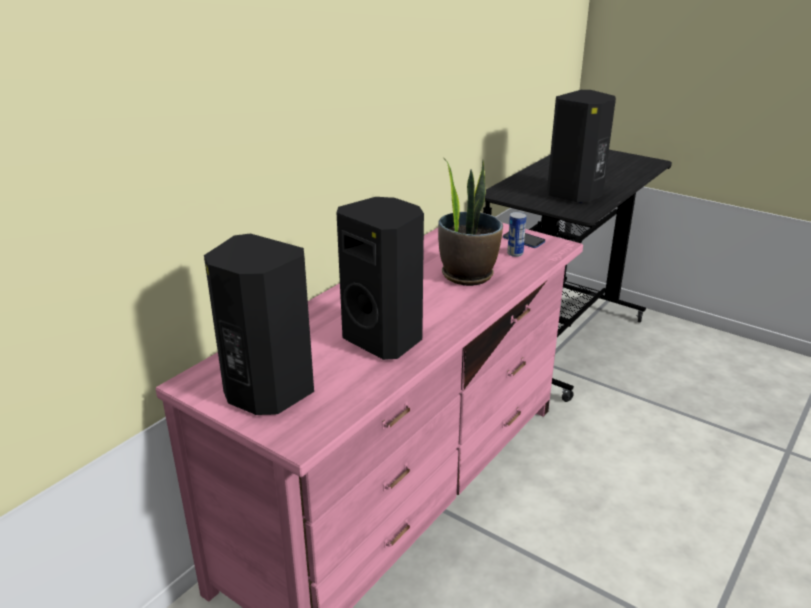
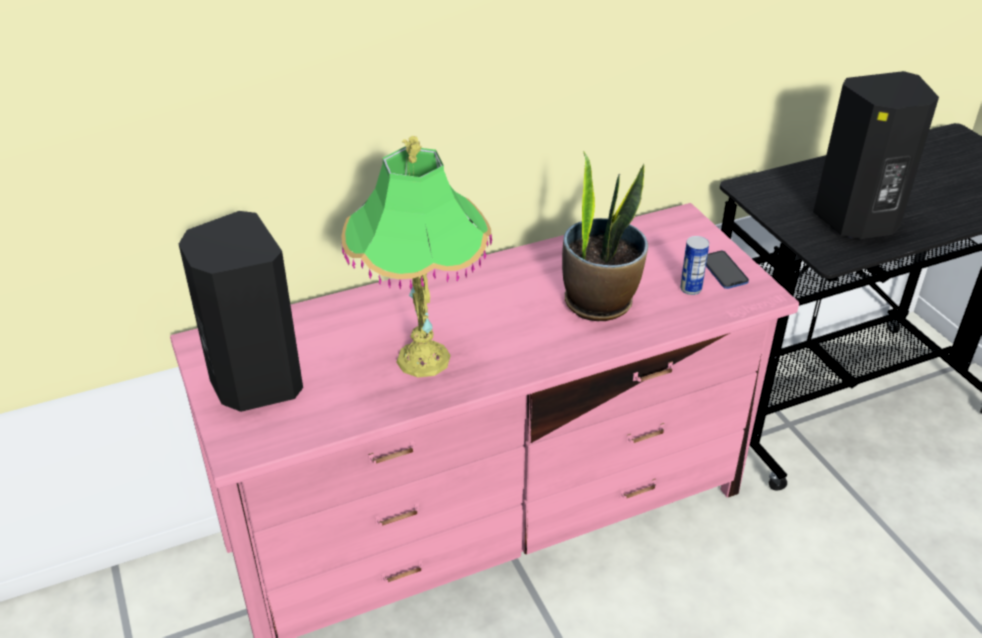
camera: 30 degrees right, 10 degrees up
black speaker [336,197,424,360] -> table lamp [341,136,492,377]

